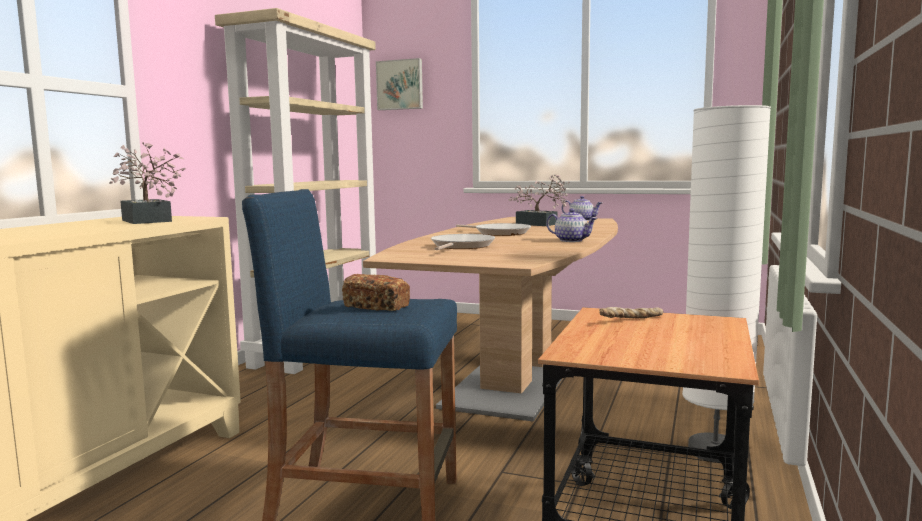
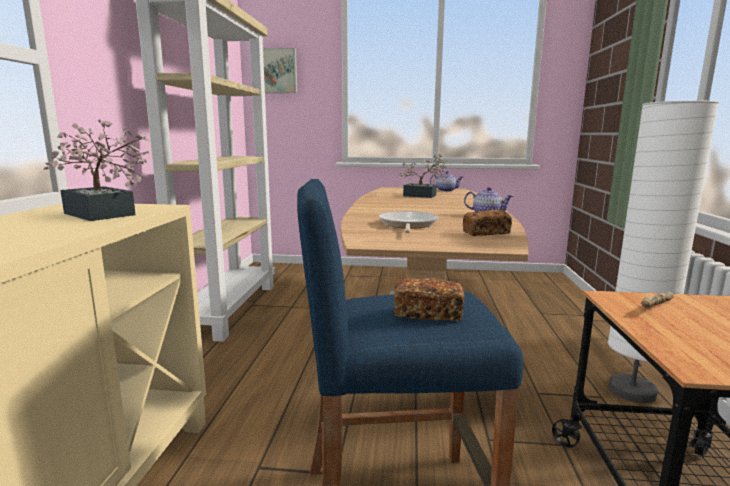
camera: 15 degrees left, 5 degrees up
frying pan [456,223,531,236] -> none
none -> bread [463,210,512,236]

